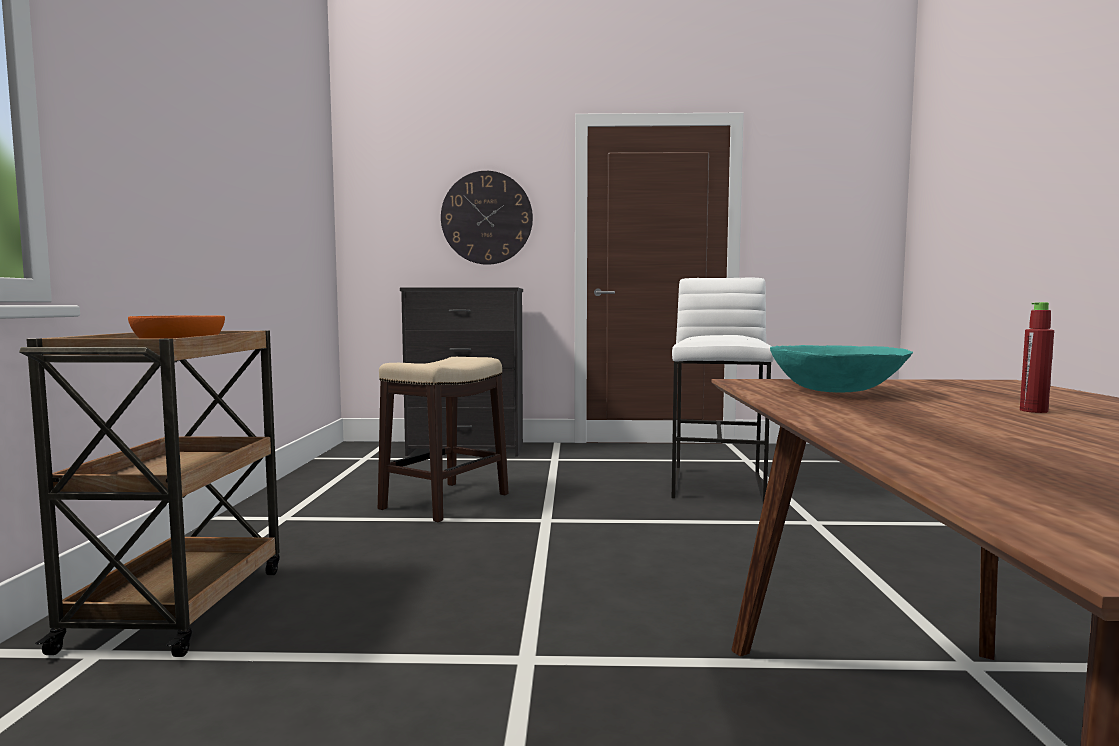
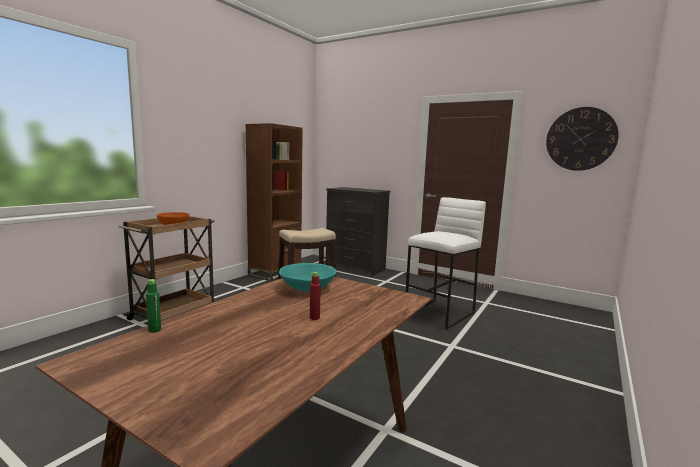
camera: 30 degrees right, 5 degrees up
wall clock [441,171,533,265] -> wall clock moved to [546,107,619,171]
none -> green bottle [146,279,161,333]
none -> brown bookcase [245,123,303,281]

